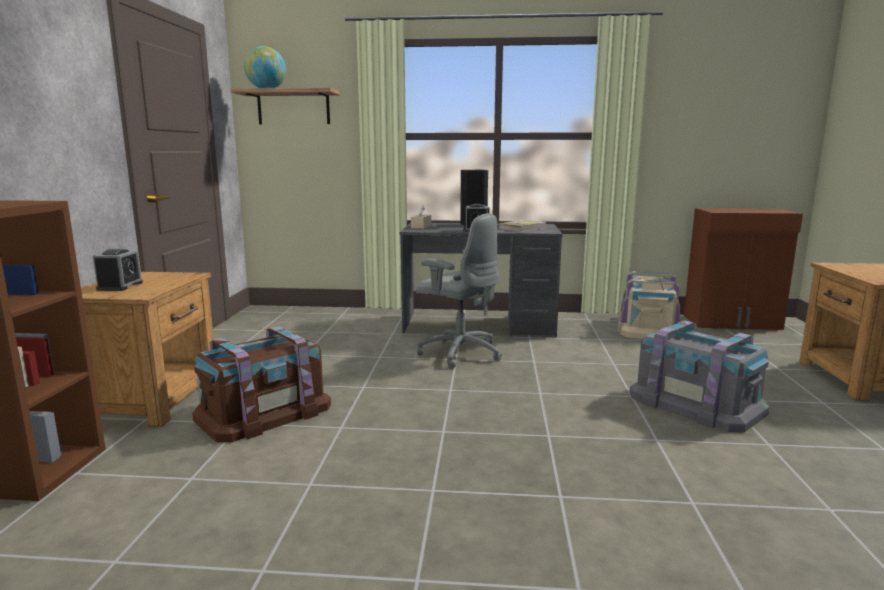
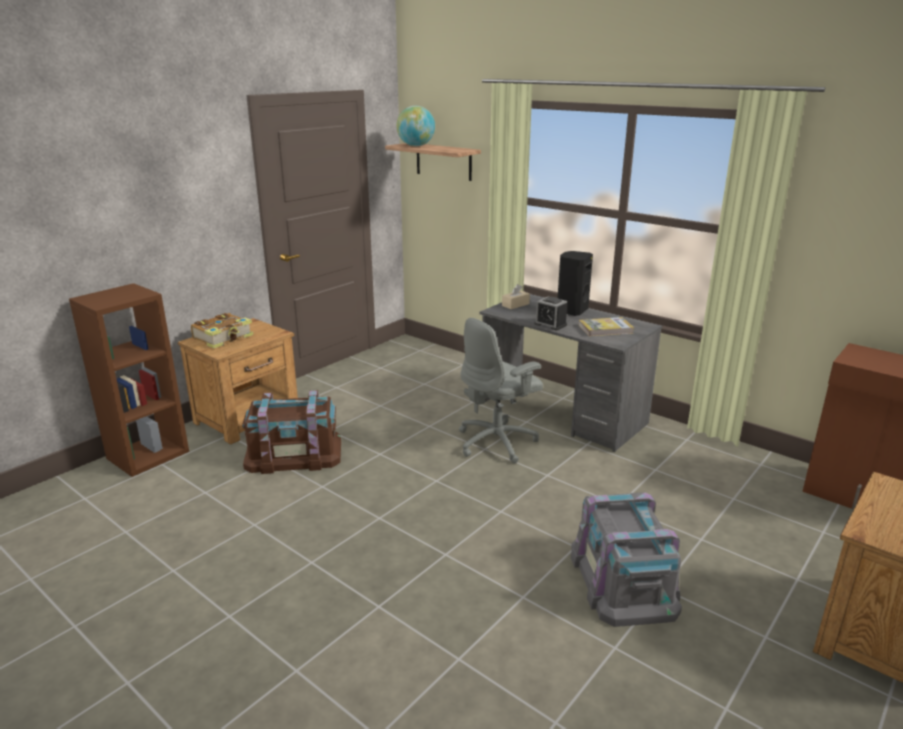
camera: 35 degrees right, 10 degrees up
alarm clock [93,249,143,291] -> book [191,313,253,349]
grey office chair [416,213,502,368] -> grey office chair turned 75 degrees clockwise [459,318,543,463]
beige storage box [618,271,681,339] -> none

